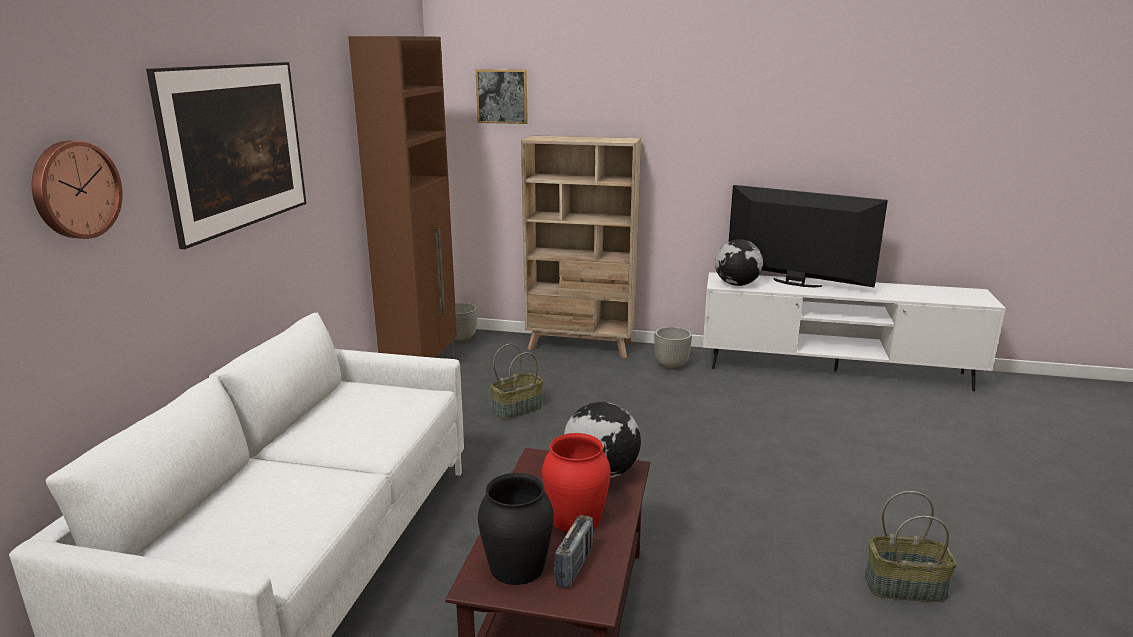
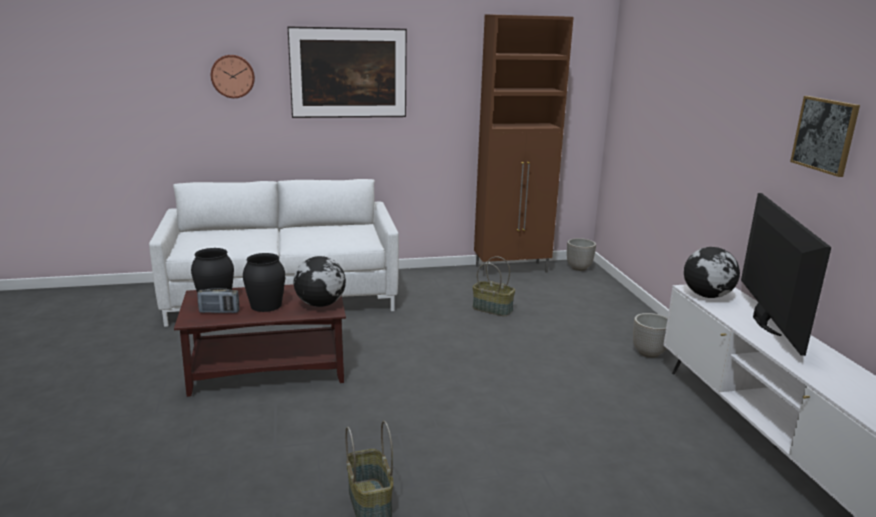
camera: 65 degrees right, 0 degrees up
picture [476,69,528,124] -> picture moved to [790,96,860,177]
beige bookcase [521,135,641,358] -> none
red vase [542,433,611,533] -> black vase [243,253,285,312]

